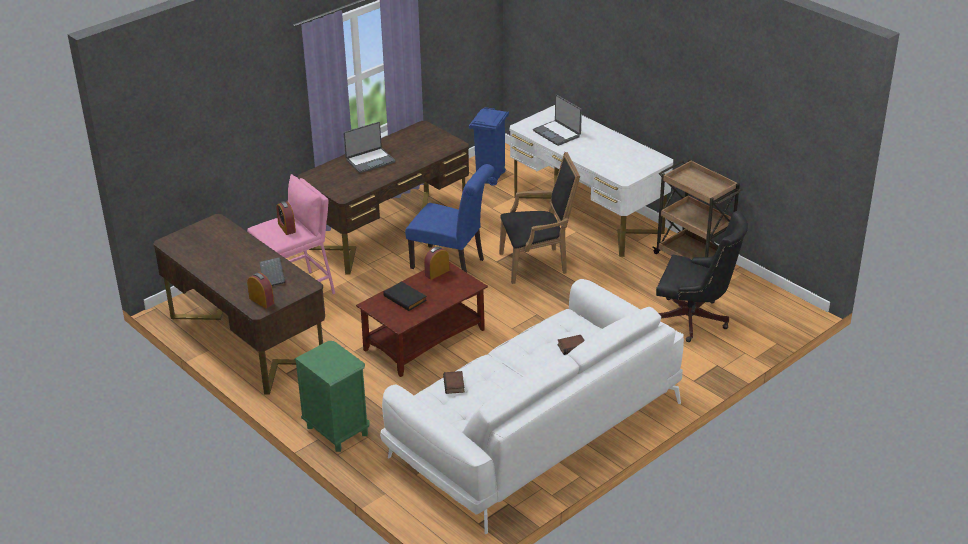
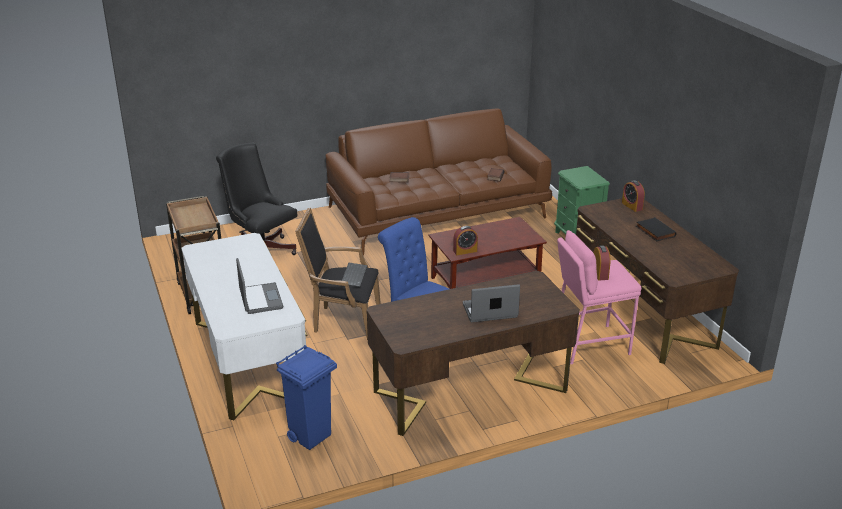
camera: 160 degrees left, 5 degrees down
keyboard [259,257,285,286] -> keyboard moved to [342,263,367,288]
white sofa [380,279,684,534] -> brown sofa [326,109,552,255]
black book [383,281,427,311] -> black book moved to [636,217,676,241]

